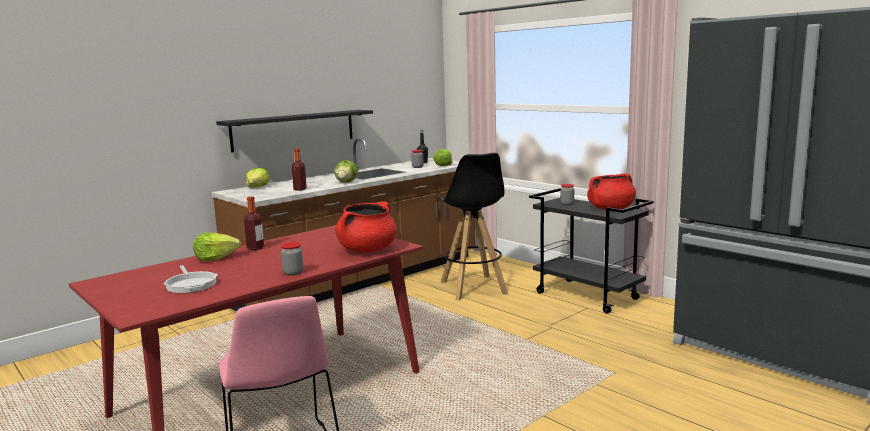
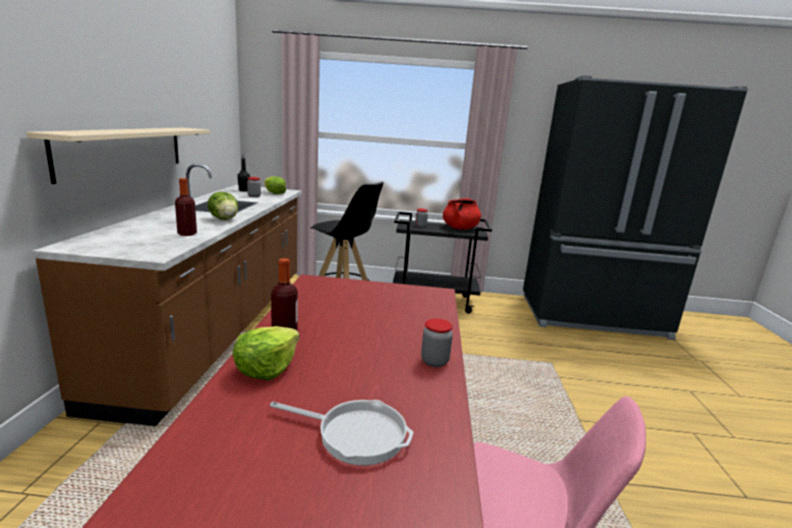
camera: 45 degrees left, 5 degrees up
black shelf [216,110,373,153] -> beige shelf [26,128,210,184]
lettuce [246,168,270,188] -> none
red cooking pot [335,201,397,253] -> none

